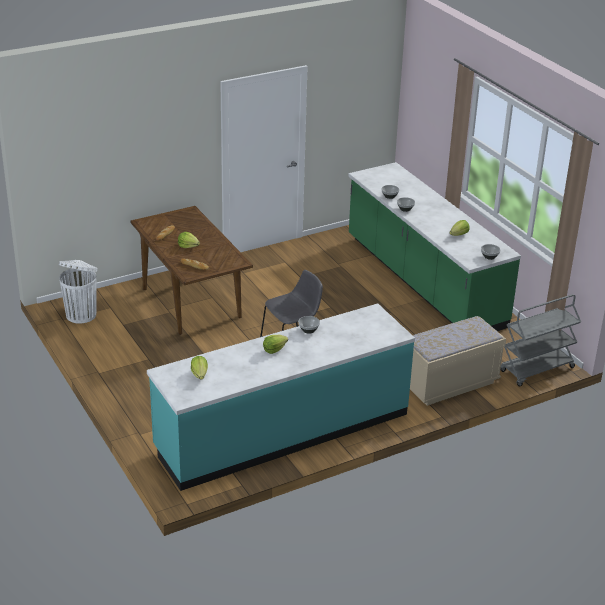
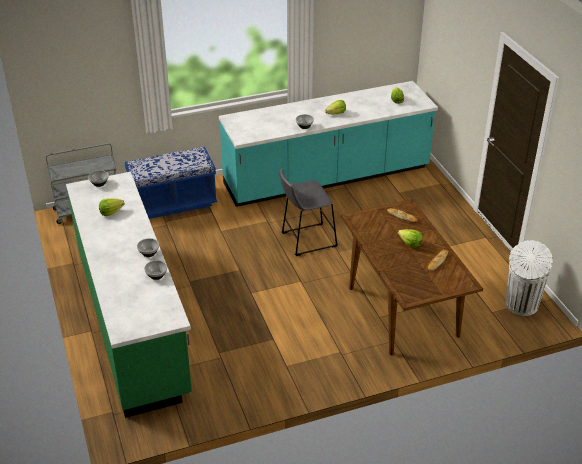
camera: 170 degrees left, 5 degrees up
beige bench [410,316,506,406] -> blue bench [125,147,218,219]

